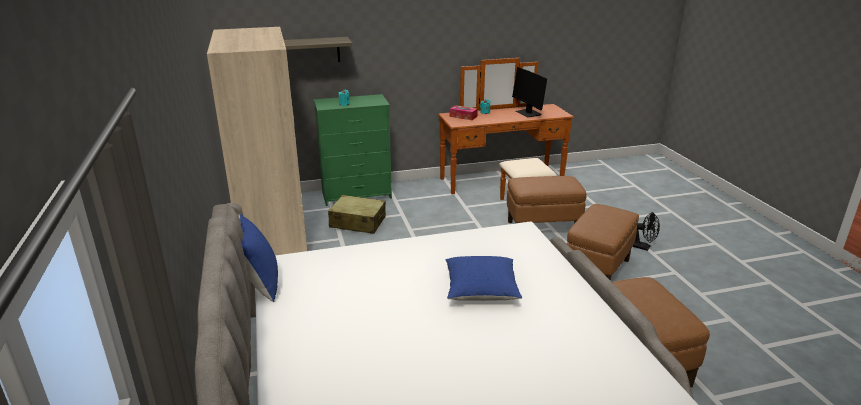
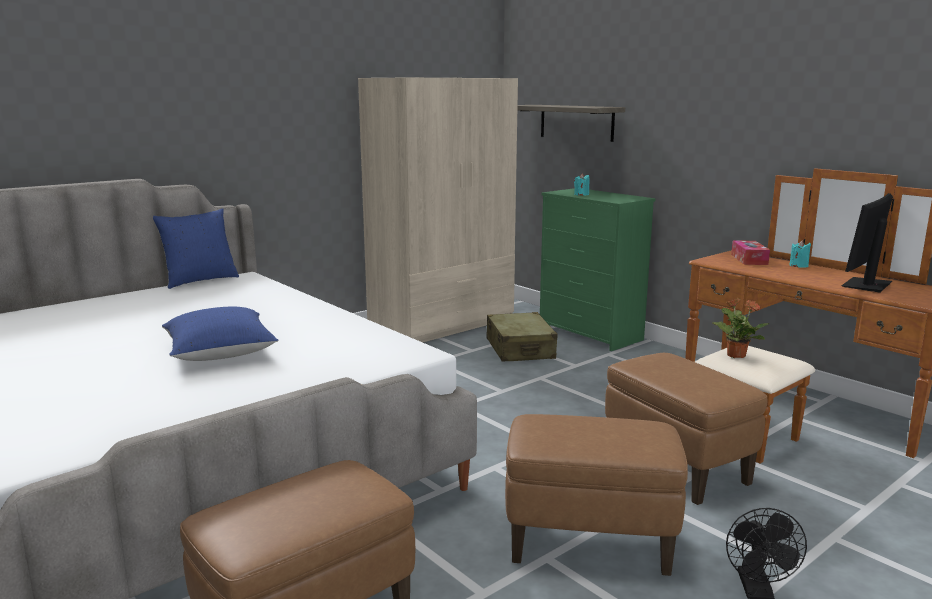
camera: 65 degrees right, 10 degrees down
none -> potted plant [712,298,770,358]

